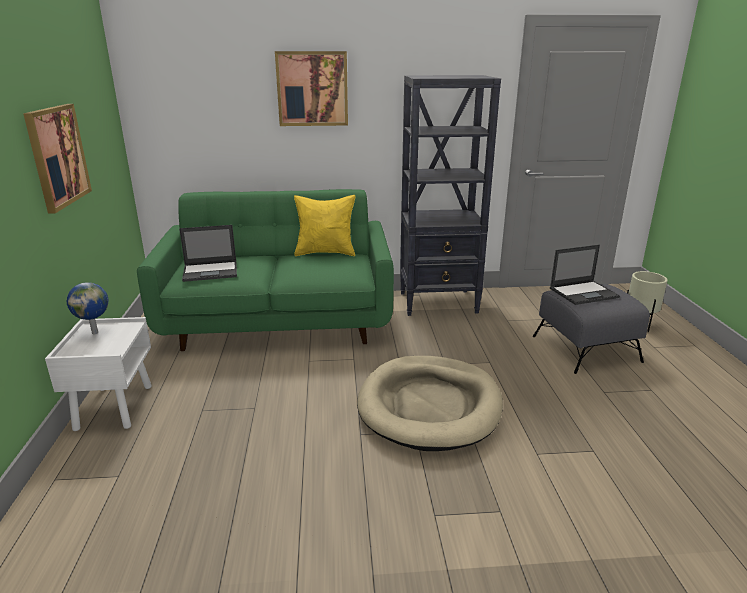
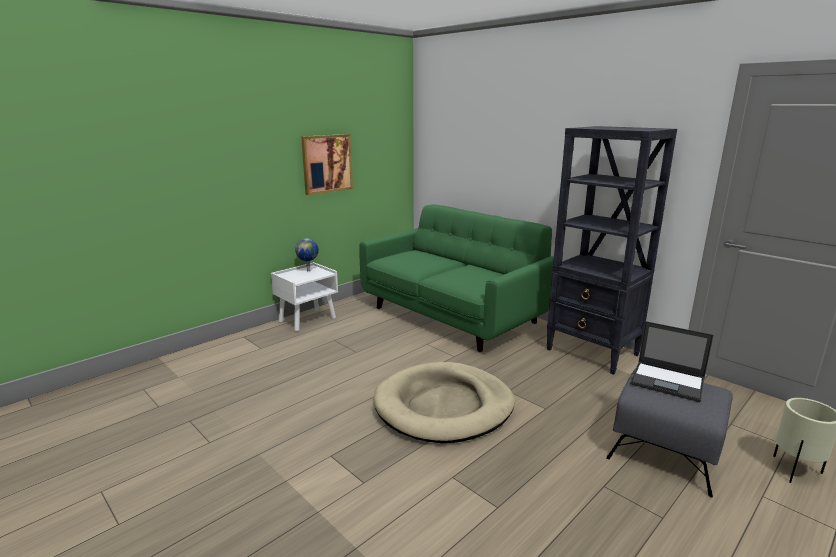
camera: 50 degrees right, 5 degrees down
laptop [179,225,237,282] -> none
picture [275,51,348,126] -> none
yellow pillow [294,195,355,256] -> none

